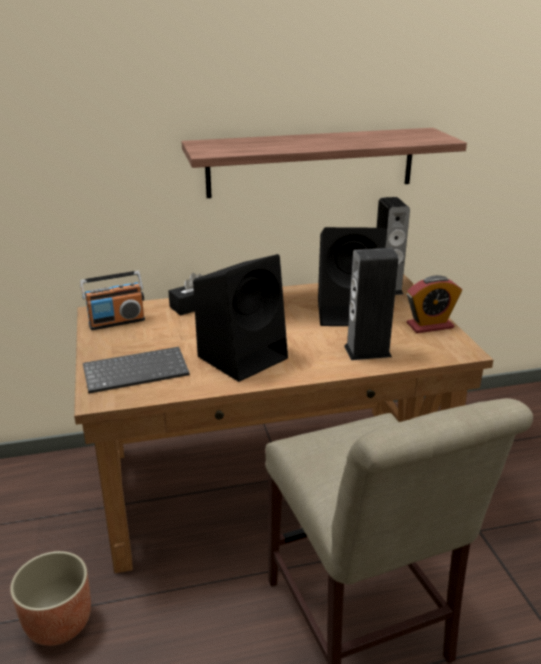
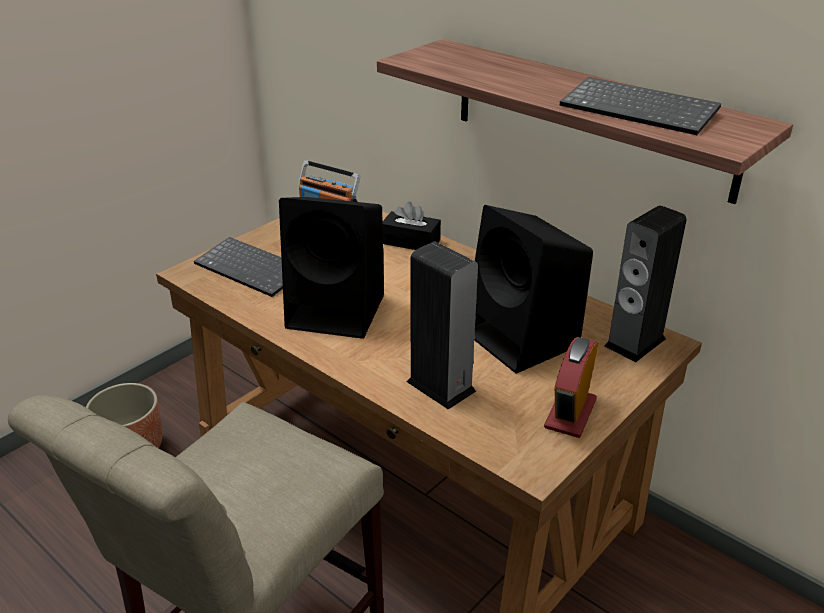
camera: 55 degrees right, 5 degrees up
alarm clock [407,275,462,333] -> alarm clock turned 75 degrees clockwise [544,337,598,438]
none -> keyboard [560,77,721,135]

